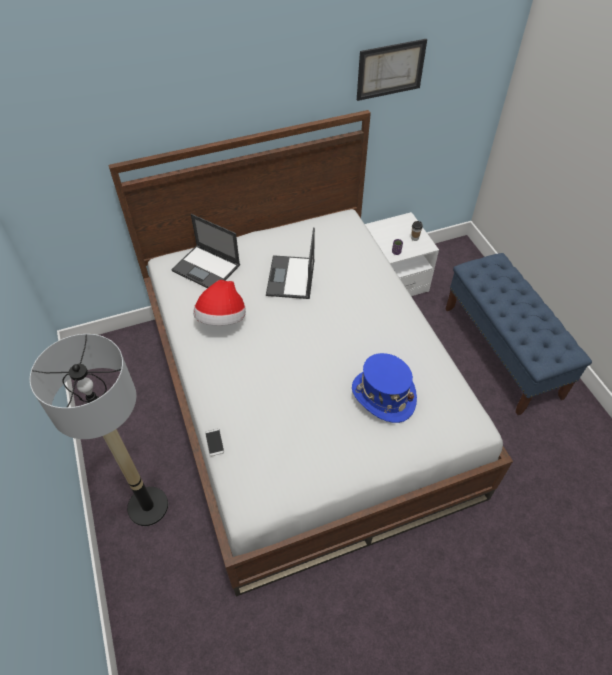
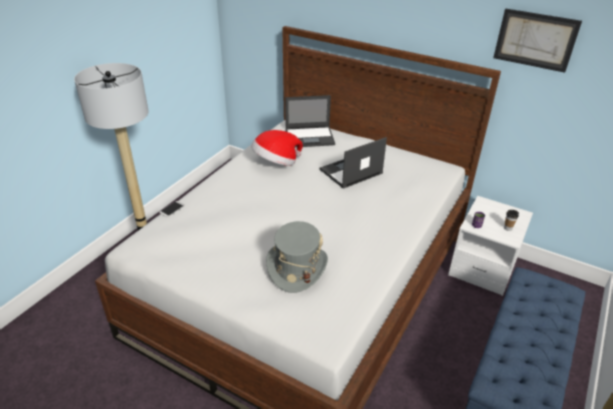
camera: 50 degrees right, 15 degrees down
laptop [171,214,240,288] -> laptop turned 90 degrees counterclockwise [285,95,335,148]
blue hat [352,353,417,423] -> grey hat [266,221,328,293]

